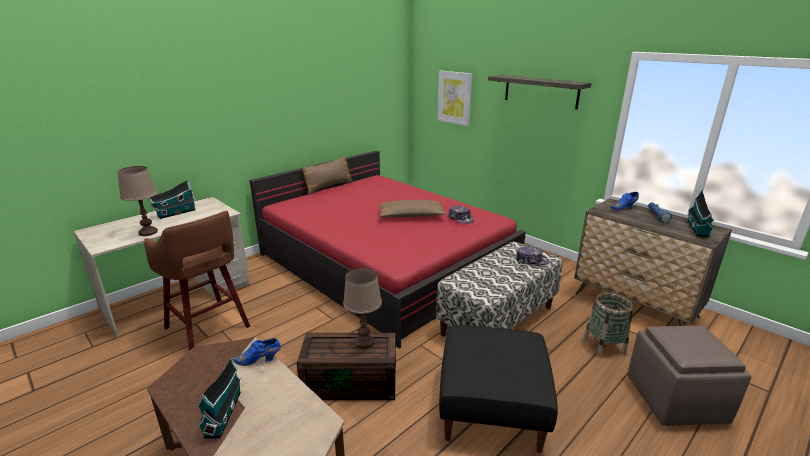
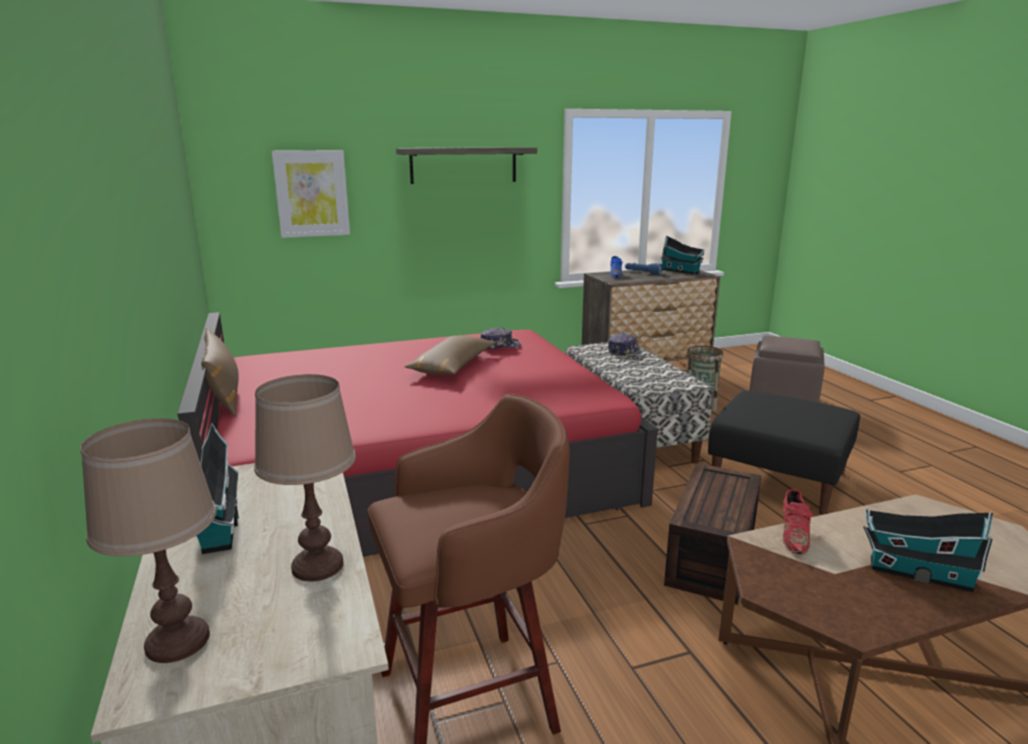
camera: 65 degrees left, 5 degrees down
blue shoe [232,338,281,366] -> red shoe [783,489,813,554]
brown table lamp [343,268,382,349] -> brown table lamp moved to [80,418,217,663]

